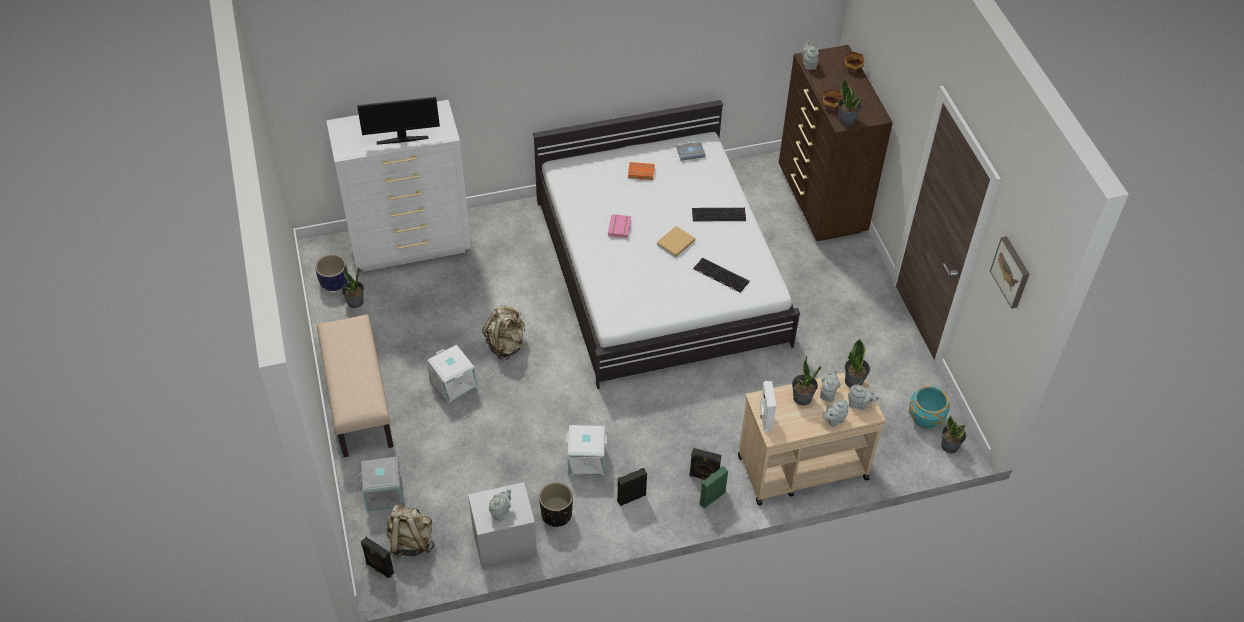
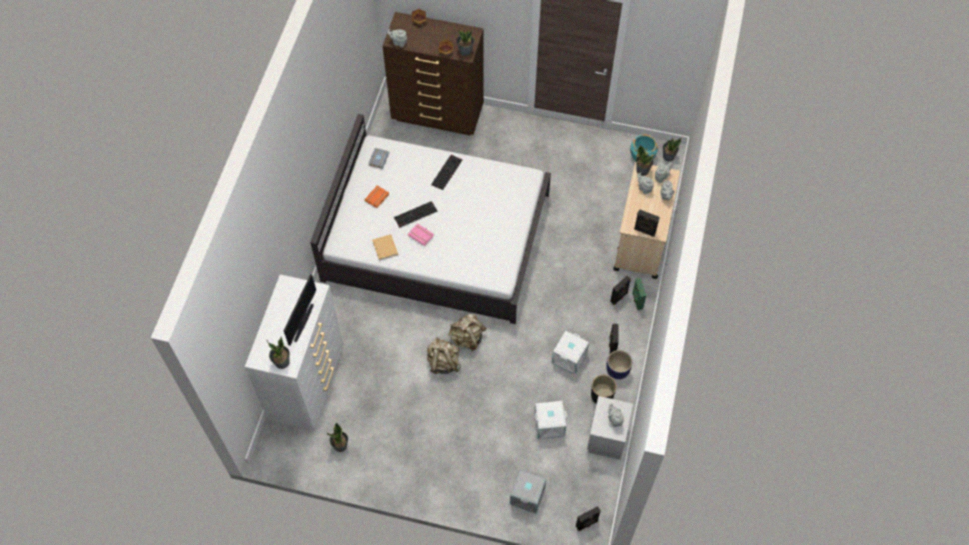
camera: 60 degrees left, 10 degrees up
planter [315,254,348,291] -> planter moved to [606,350,632,379]
beige bench [317,314,394,458] -> none
beige backpack [386,503,434,556] -> beige backpack moved to [448,314,487,351]
white storage box [427,345,477,403] -> white storage box moved to [534,401,567,439]
beige book [656,226,695,258] -> beige book moved to [372,234,398,261]
keyboard [693,258,750,293] -> keyboard moved to [394,201,438,228]
white speaker [760,381,776,432] -> black speaker [634,209,660,237]
potted plant [792,356,822,405] -> potted plant moved to [267,336,290,369]
picture [990,236,1029,309] -> none

